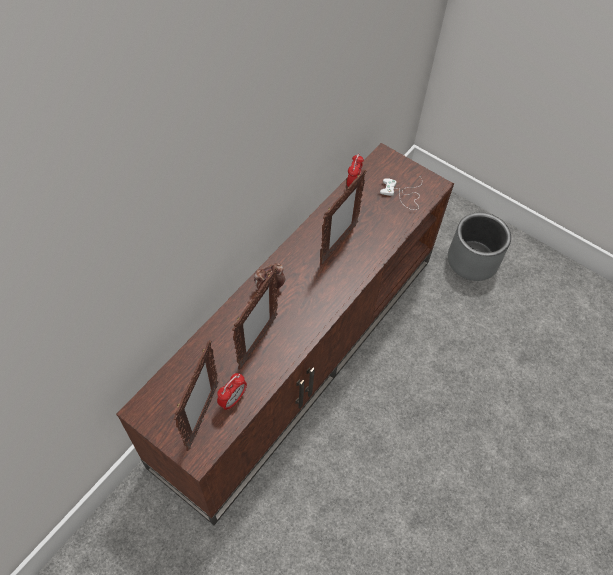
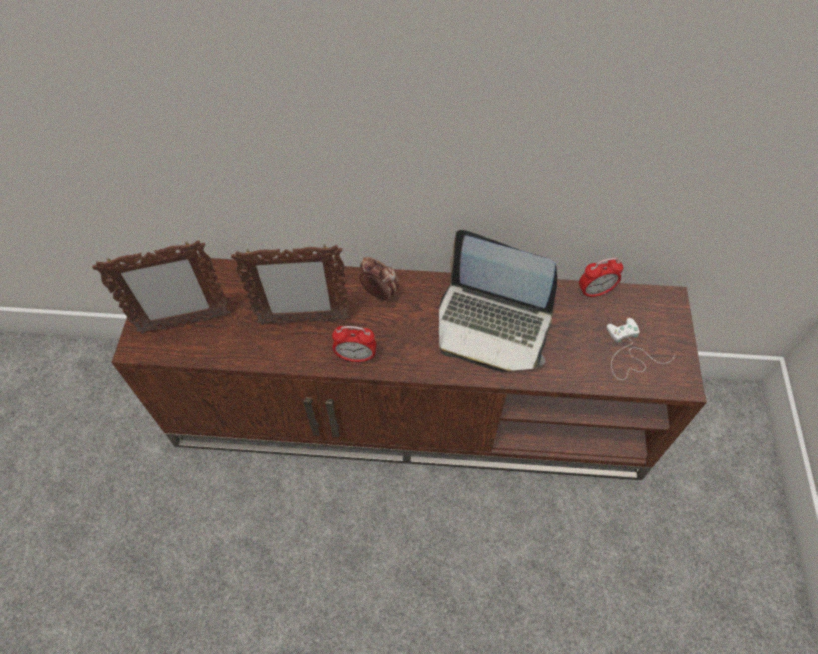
camera: 60 degrees right, 0 degrees up
alarm clock [217,373,247,410] -> alarm clock moved to [332,326,376,362]
picture frame [320,169,366,265] -> laptop [439,230,557,372]
grey planter [448,212,511,281] -> none

